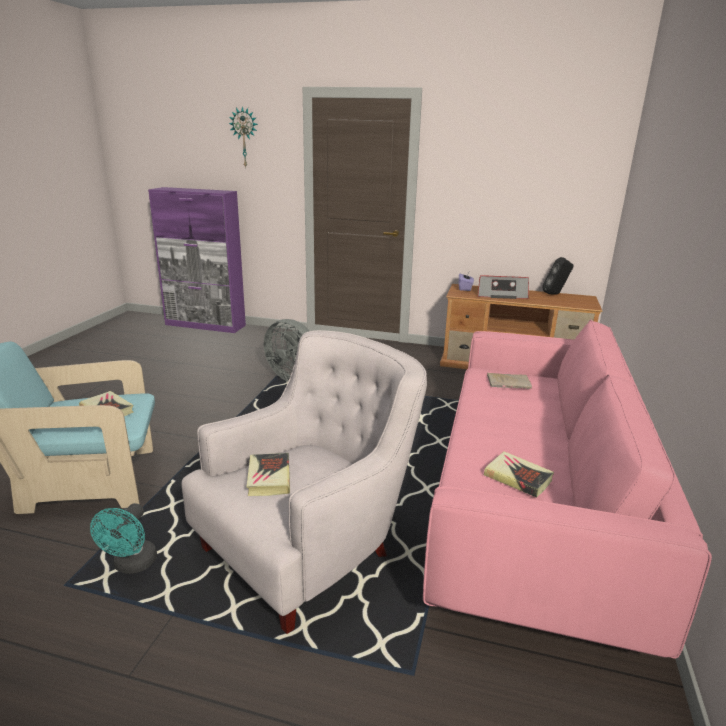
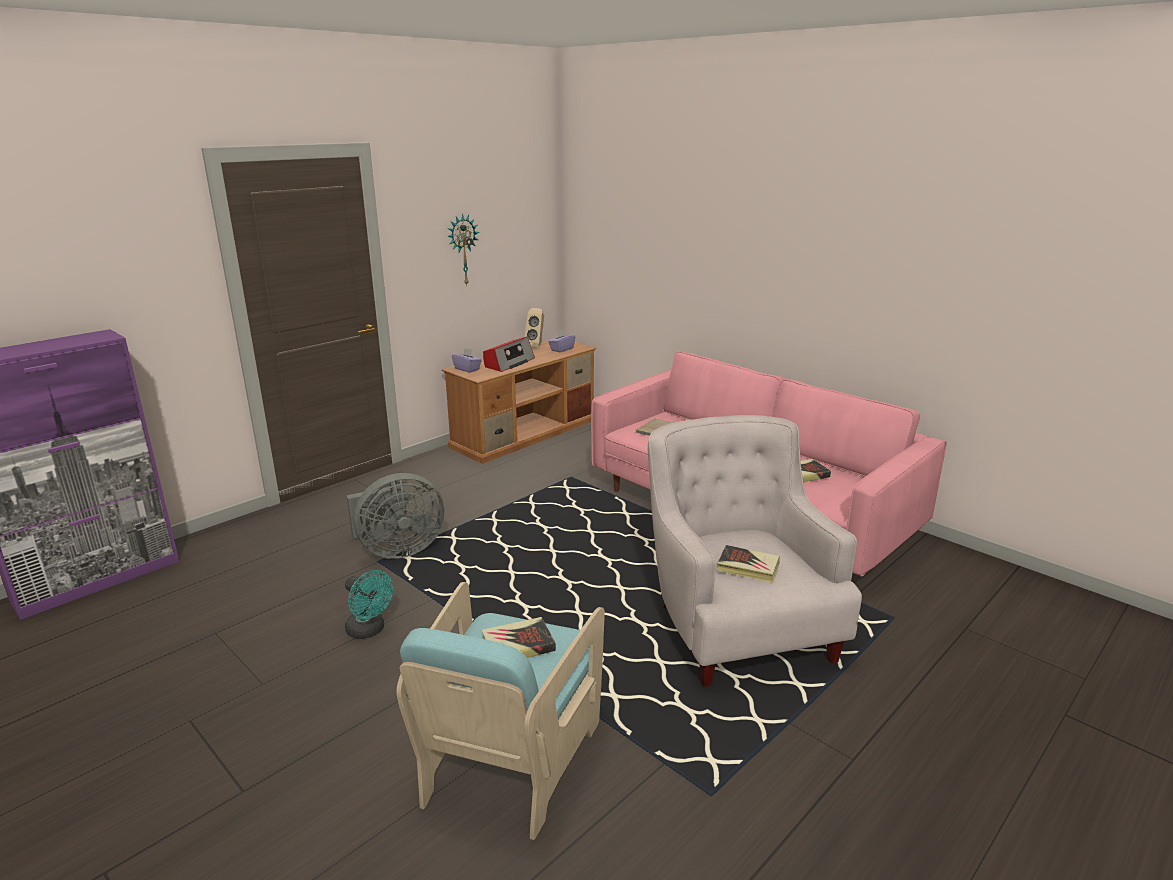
camera: 60 degrees left, 0 degrees up
turquoise fan [90,503,157,574] -> turquoise fan moved to [345,570,393,639]
wall clock [229,107,258,168] -> wall clock moved to [447,214,479,286]
black speaker [542,257,574,295] -> beige speaker [525,308,544,348]
none -> purple tissue box [548,329,575,353]

